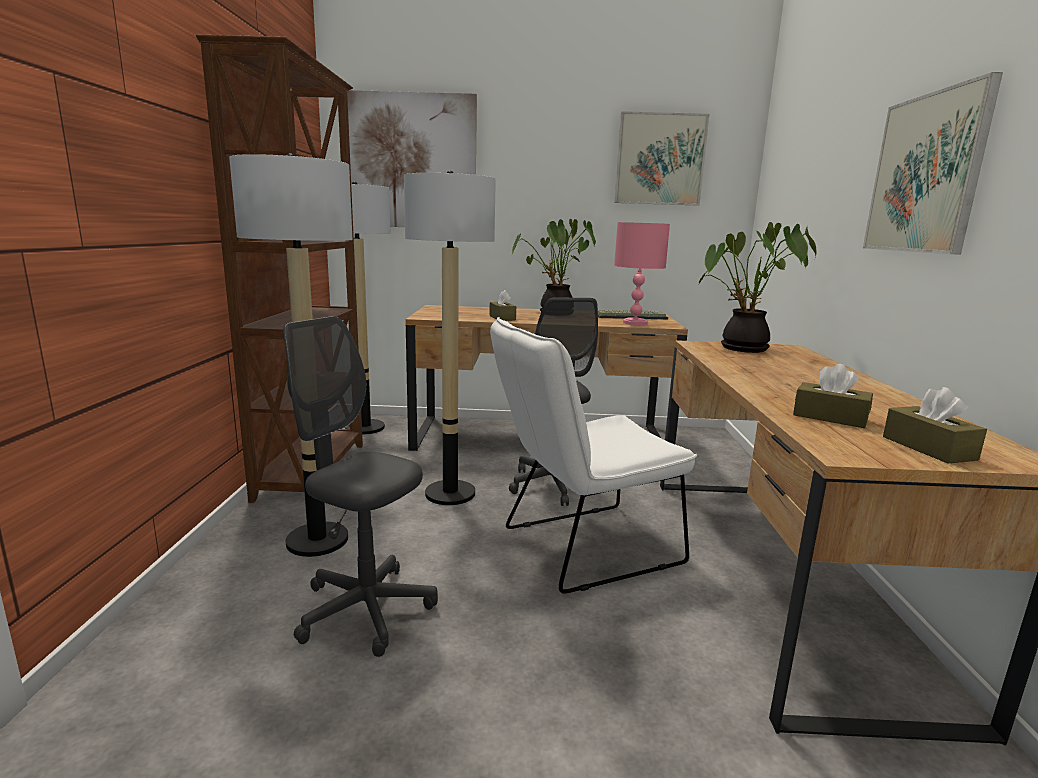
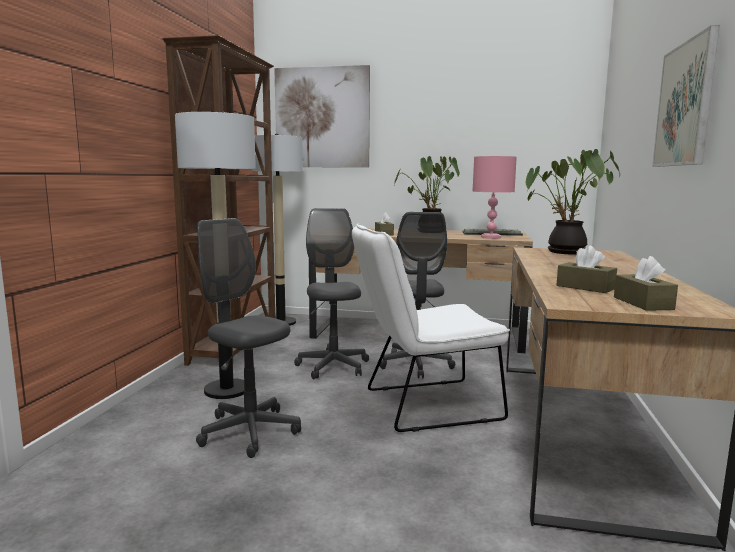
camera: 10 degrees right, 5 degrees down
floor lamp [404,171,496,505] -> grey office chair [294,208,369,380]
picture [614,111,710,206] -> none

